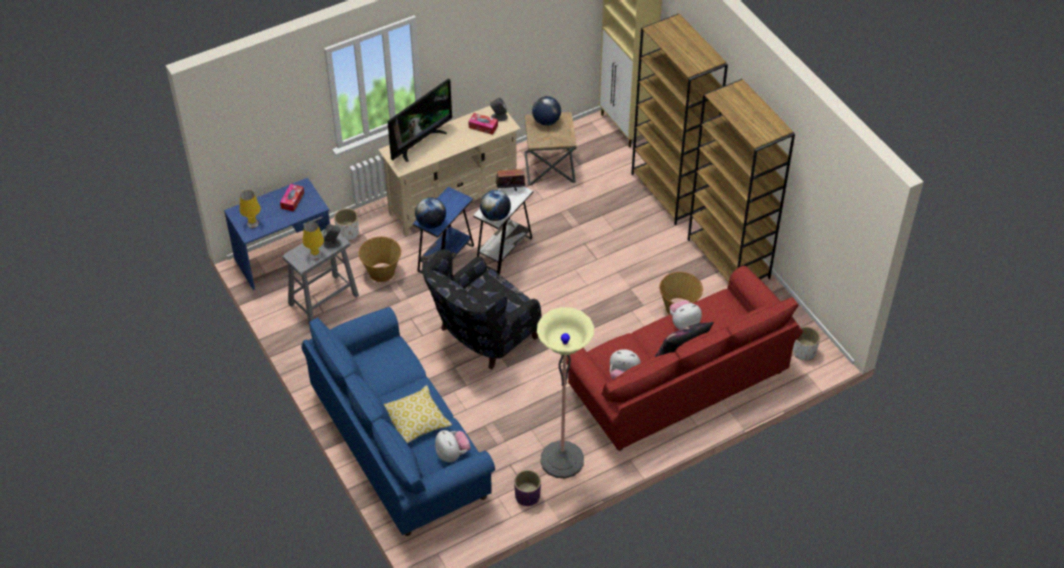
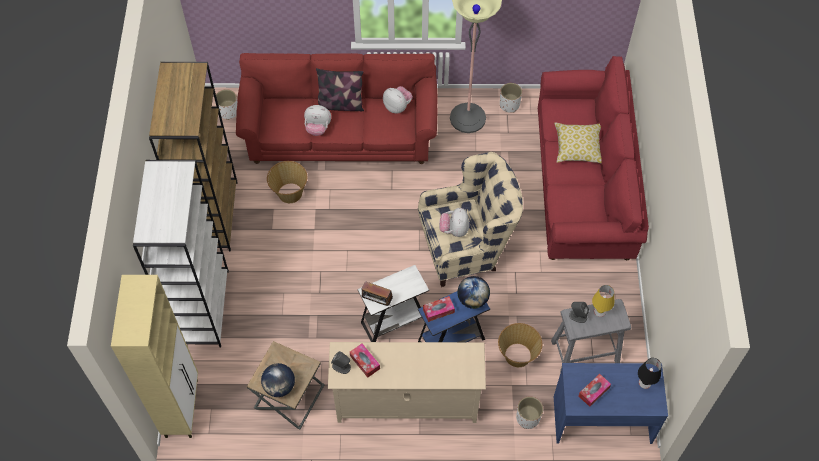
camera: 150 degrees left, 10 degrees up
yellow table lamp [240,190,261,228] -> black table lamp [638,358,661,389]
blue sofa [301,307,495,536] -> red sofa [538,56,649,260]
television [388,78,452,162] -> none
black armchair [422,249,542,370] -> beige armchair [418,152,523,287]
plush toy [435,430,471,462] -> plush toy moved to [439,208,469,237]
globe [480,190,511,221] -> none
purple planter [514,470,541,506] -> white planter [500,83,522,113]
brown bookcase [631,13,728,225] -> white bookcase [133,160,229,347]
none -> tissue box [423,296,455,322]

